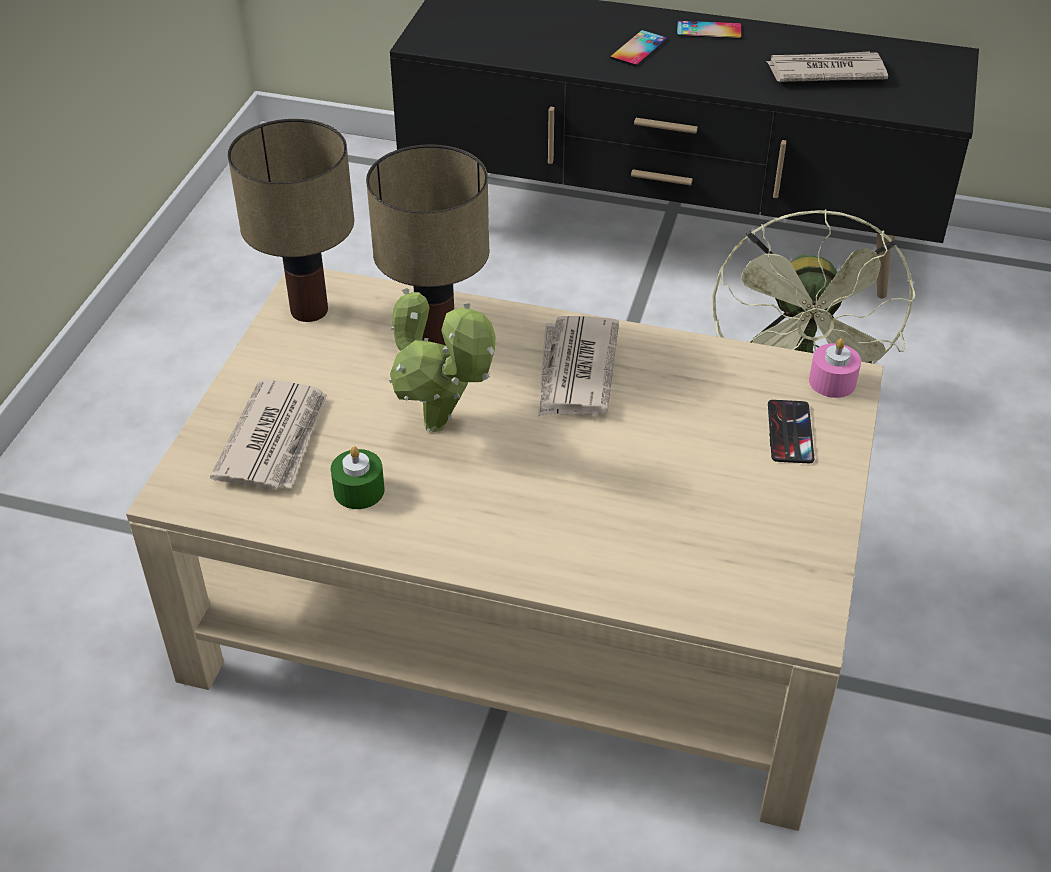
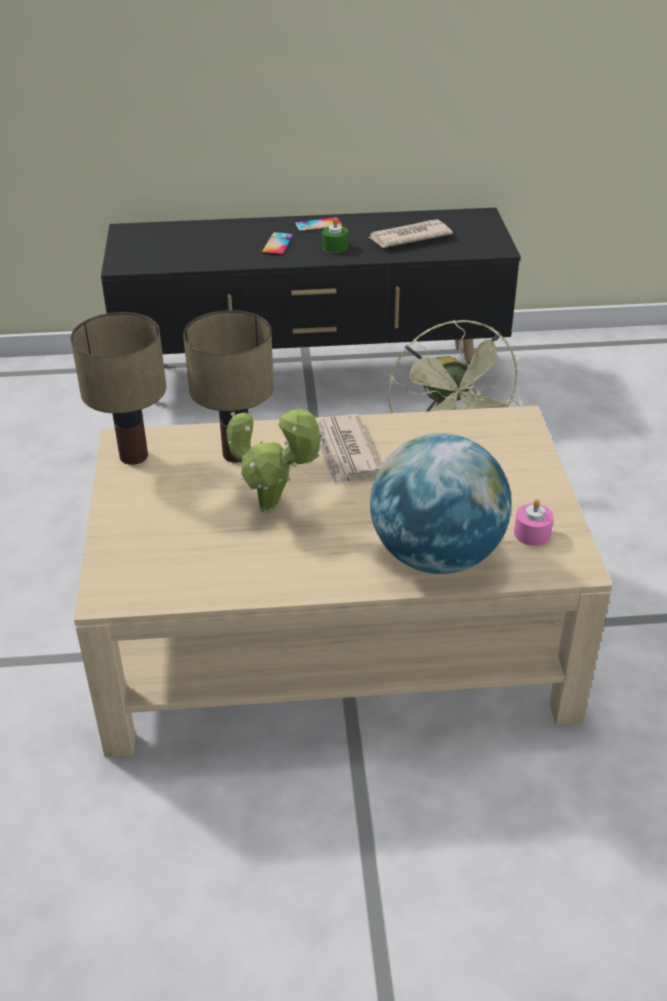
camera: 20 degrees left, 5 degrees down
newspaper [210,379,327,490] -> none
green candle [331,446,384,509] -> green candle moved to [322,218,348,253]
phone [768,400,814,463] -> none
pink candle [809,338,861,398] -> pink candle moved to [514,499,554,546]
none -> globe [370,433,512,574]

